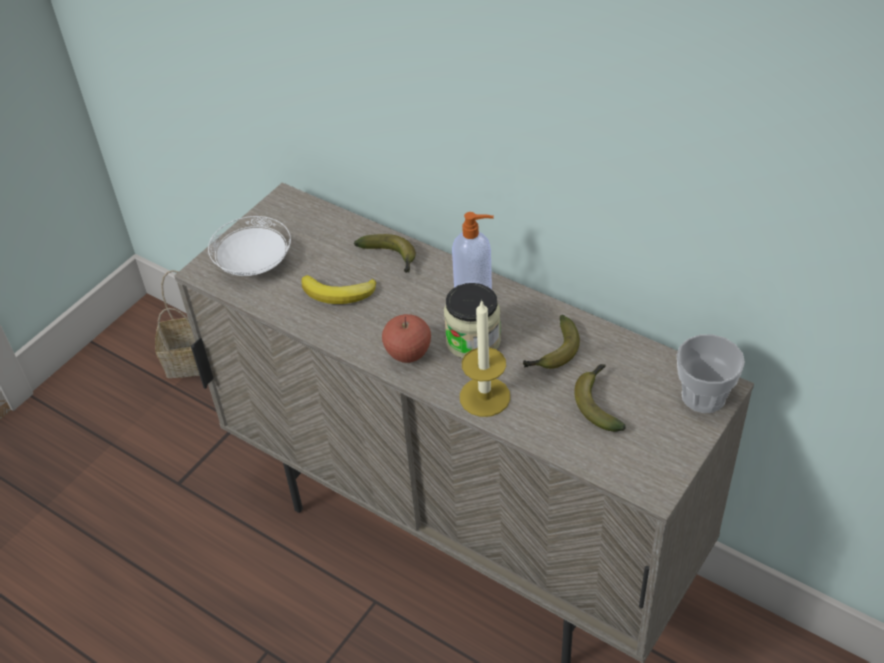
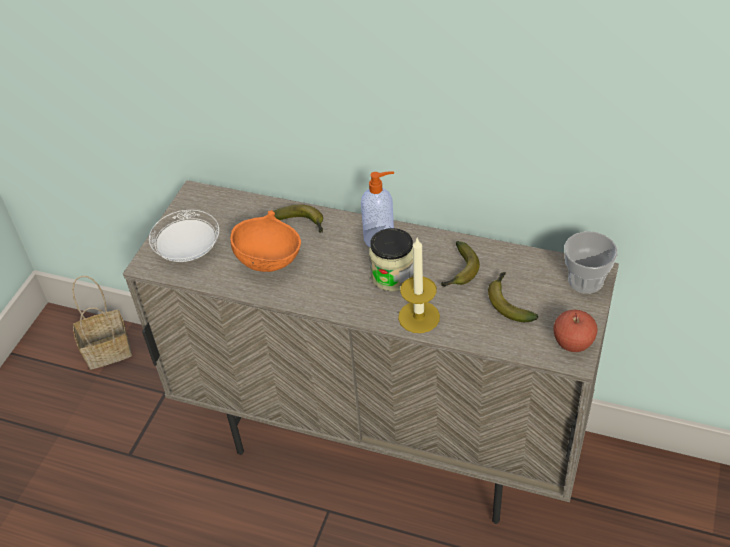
camera: 15 degrees left, 0 degrees up
banana [301,275,376,304] -> orange bowl [230,210,301,272]
apple [382,314,431,363] -> apple moved to [553,310,597,352]

